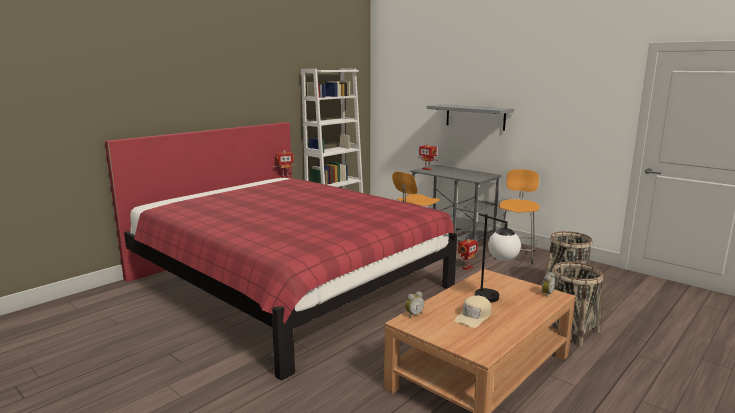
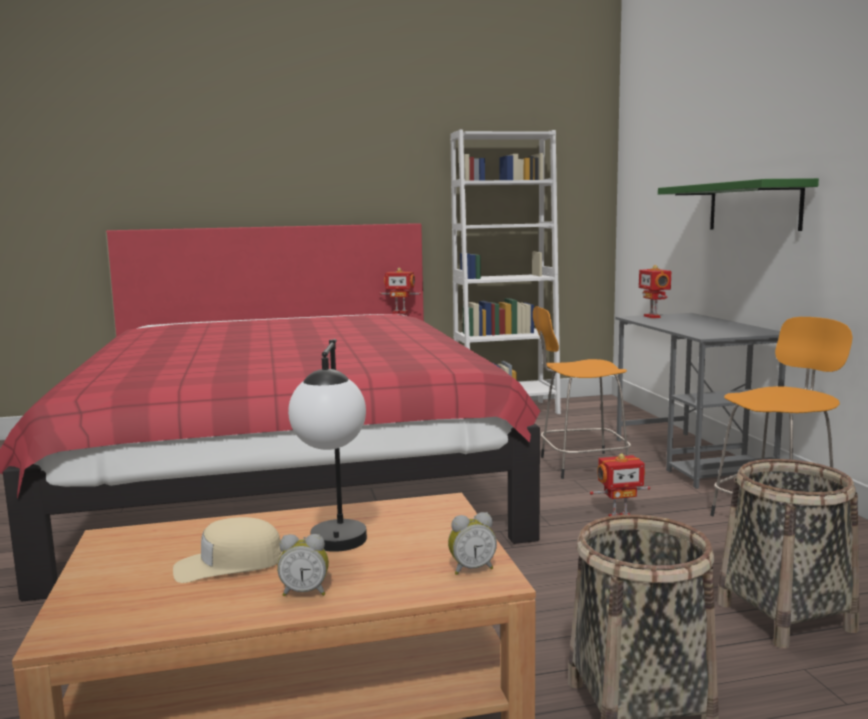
camera: 35 degrees right, 5 degrees down
alarm clock [405,291,424,318] -> alarm clock moved to [277,534,329,596]
grey shelf [427,104,514,130] -> green shelf [658,178,819,231]

